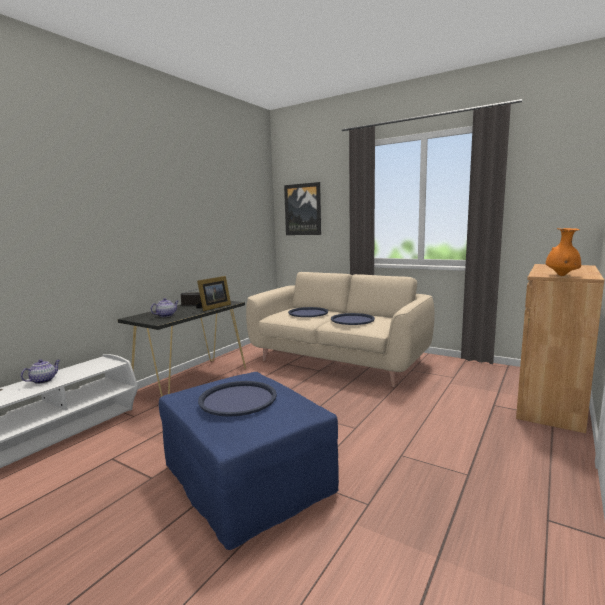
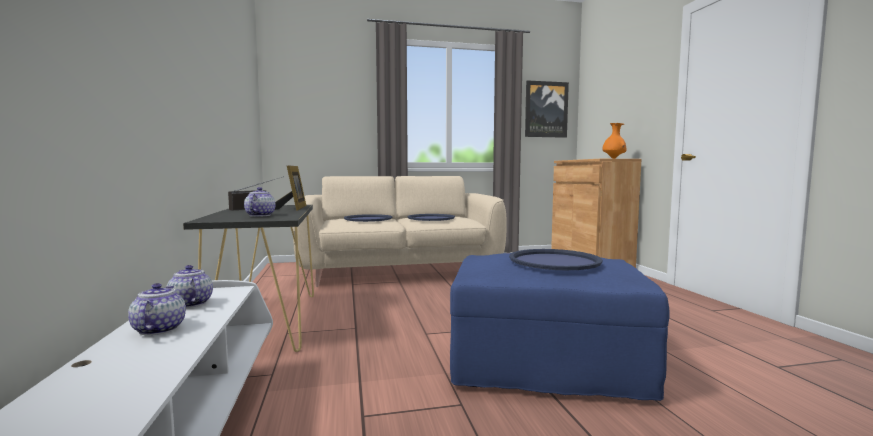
camera: 45 degrees left, 5 degrees down
picture [284,182,321,235] -> picture moved to [525,80,569,138]
none -> teapot [167,265,213,308]

